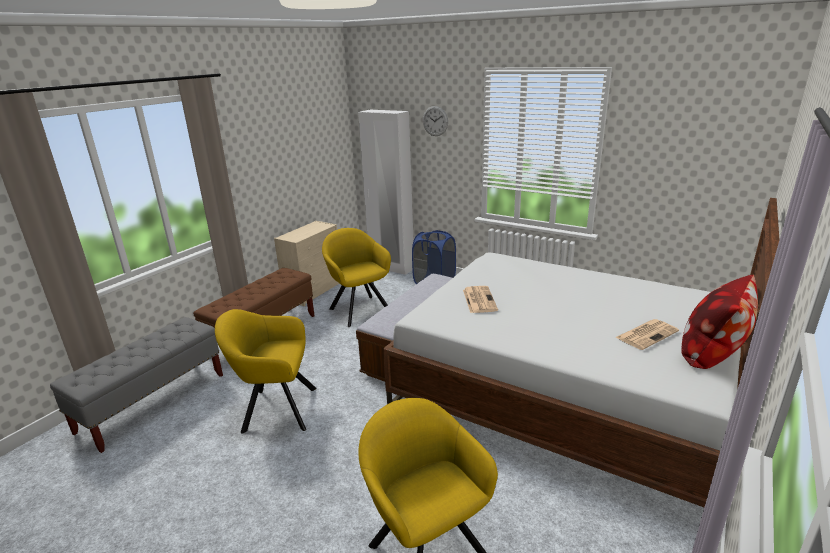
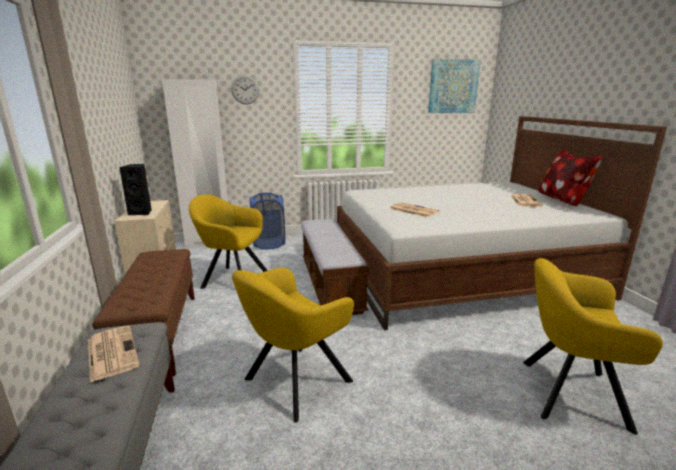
camera: 45 degrees left, 5 degrees down
none -> newspaper [88,326,139,383]
none -> black speaker [119,164,152,215]
none -> picture [428,58,481,113]

